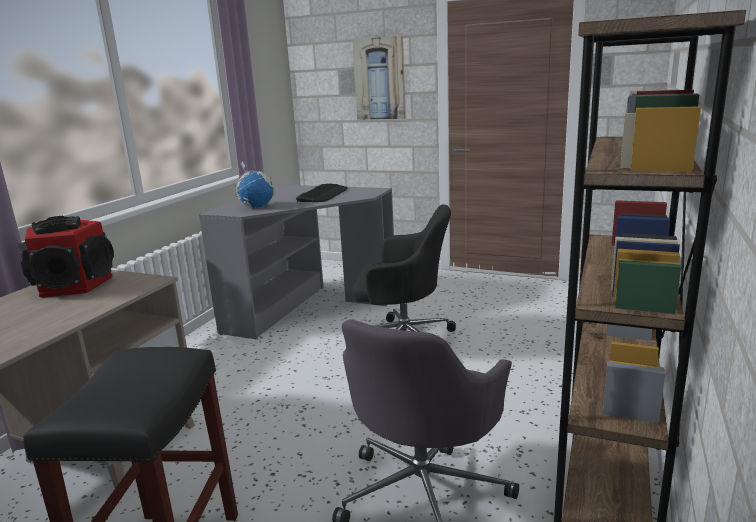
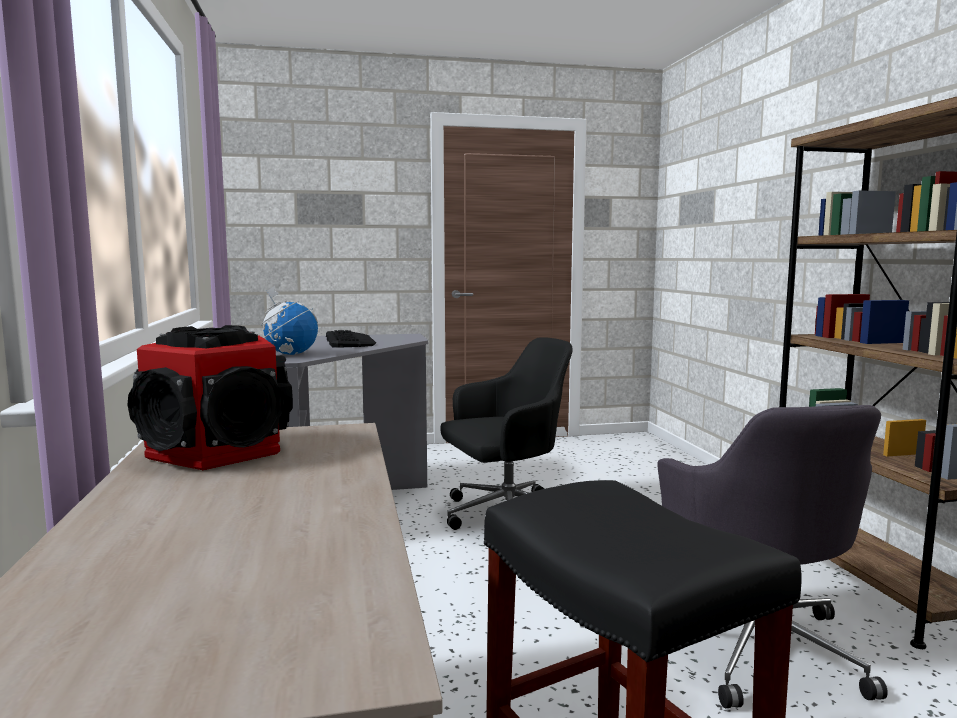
camera: 35 degrees left, 10 degrees down
picture [352,36,406,120] -> none

